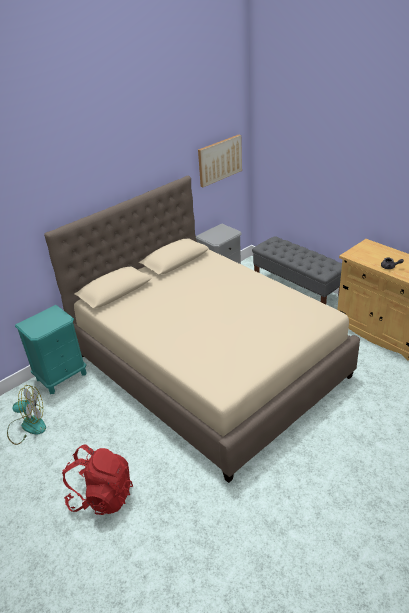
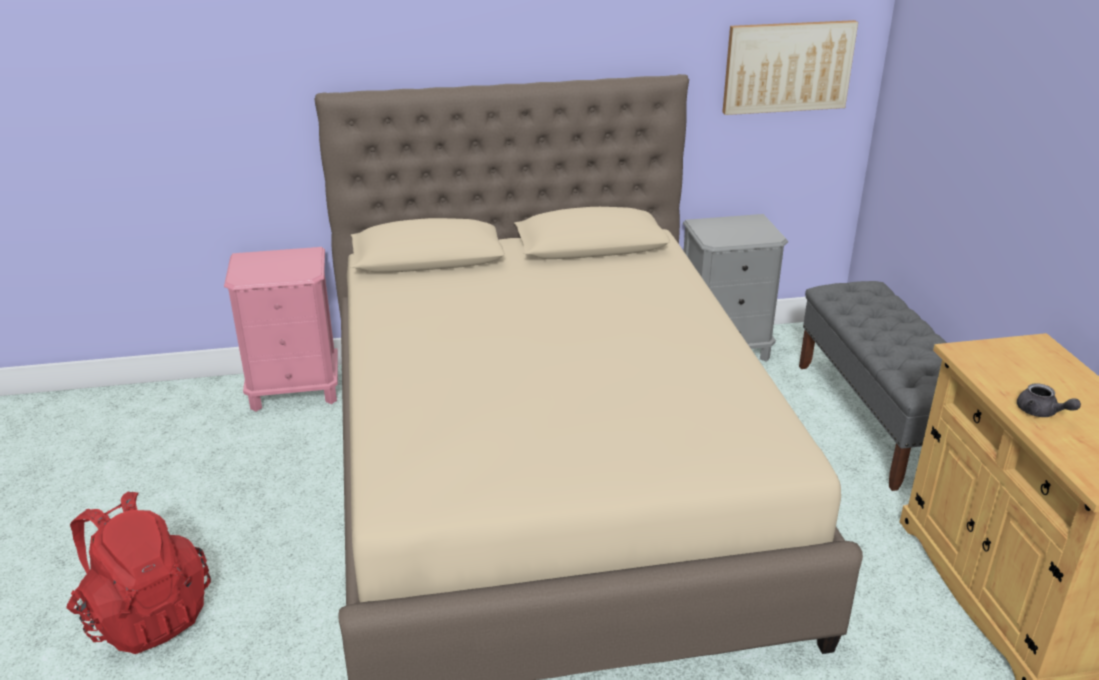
camera: 30 degrees right, 5 degrees down
fan [7,385,46,445] -> none
turquoise nightstand [15,305,86,394] -> pink nightstand [224,247,338,412]

